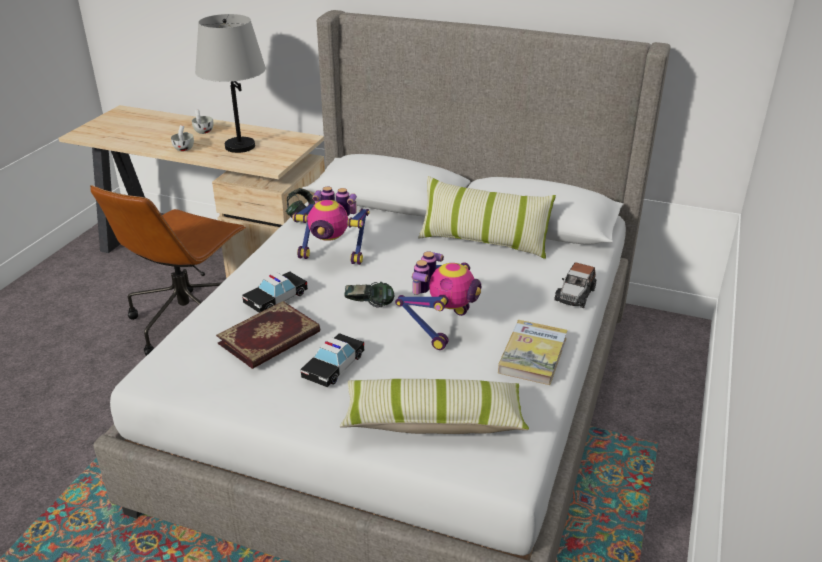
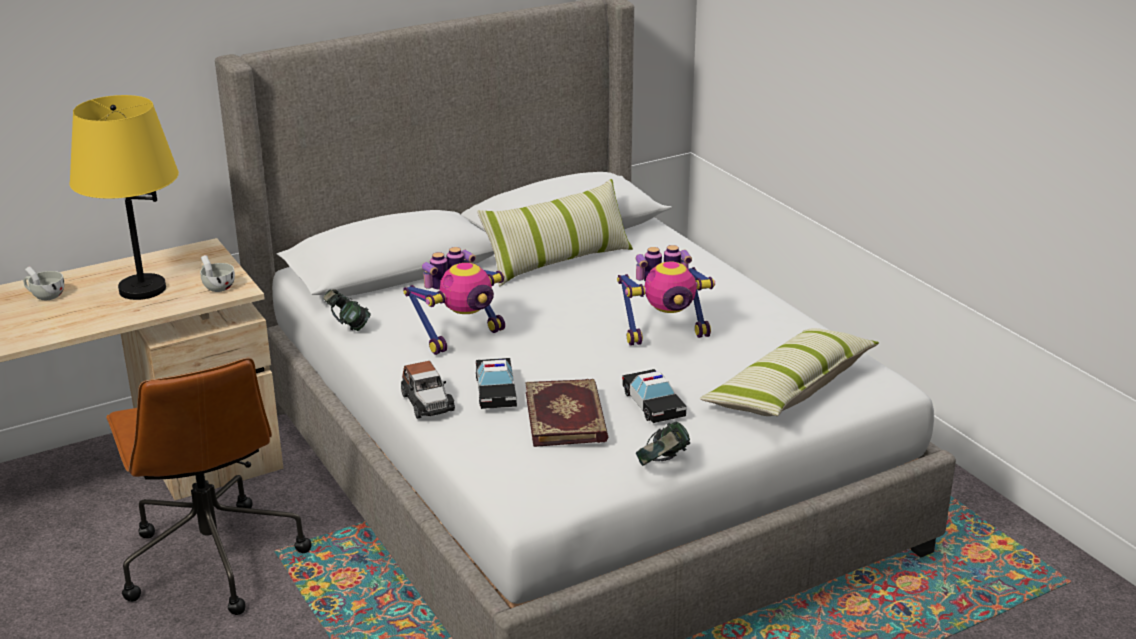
camera: 50 degrees left, 5 degrees down
white cup [171,125,194,151] -> white cup moved to [200,255,235,292]
grey table lamp [195,14,266,153] -> yellow table lamp [70,95,179,300]
headphones [344,282,394,308] -> headphones moved to [636,422,690,466]
toy robot [395,251,481,350] -> toy robot turned 105 degrees clockwise [617,245,715,346]
book [498,320,568,385] -> none
toy car [555,262,596,308] -> toy car moved to [401,361,455,419]

